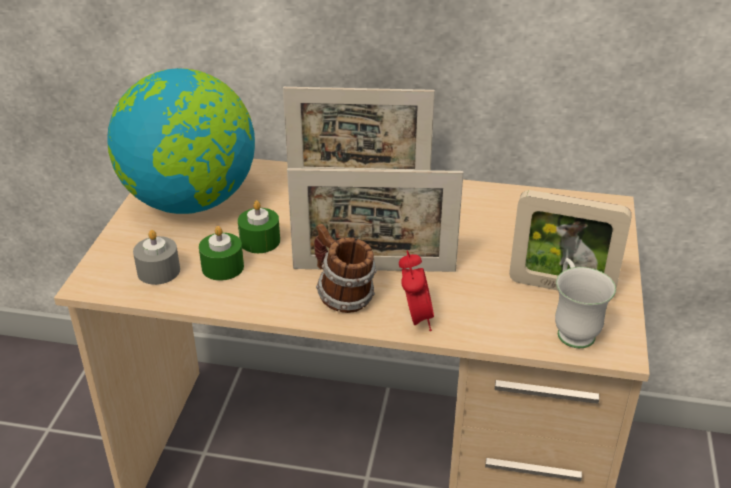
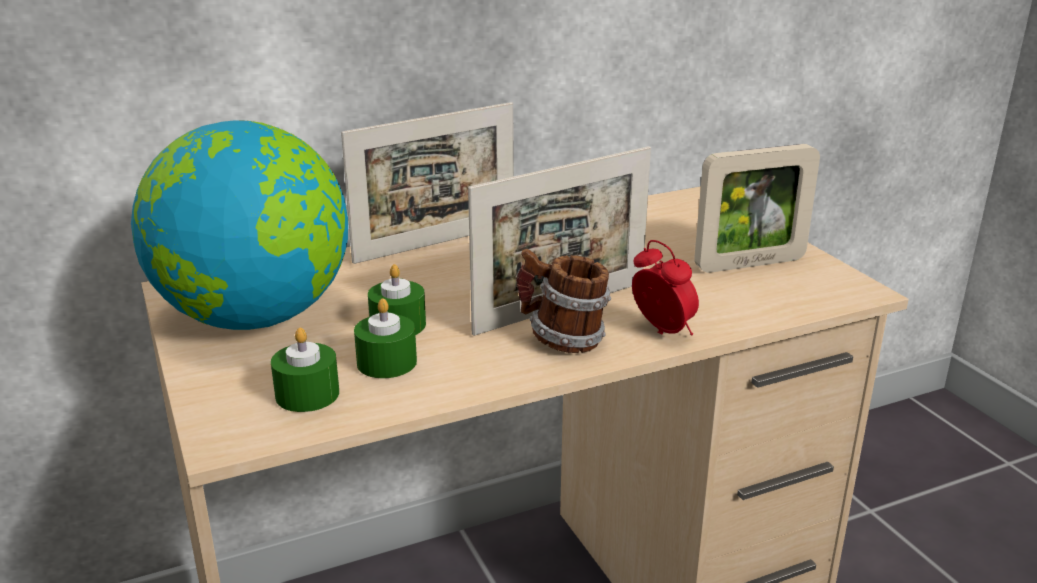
camera: 35 degrees left, 10 degrees down
grey candle [133,230,180,285] -> green candle [271,328,339,412]
white mug [555,258,616,348] -> none

